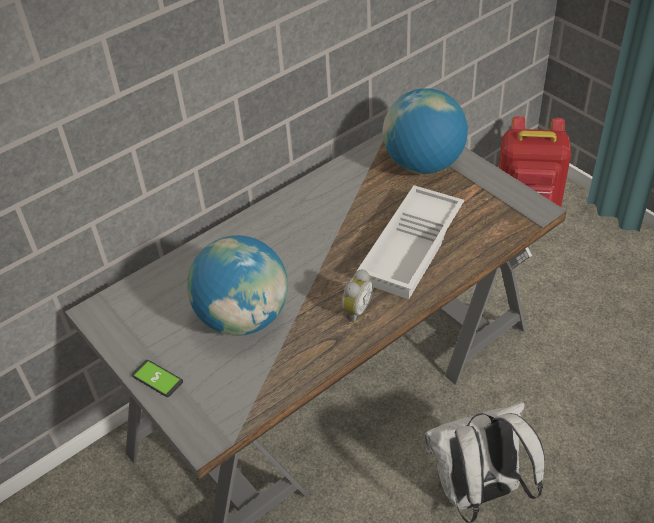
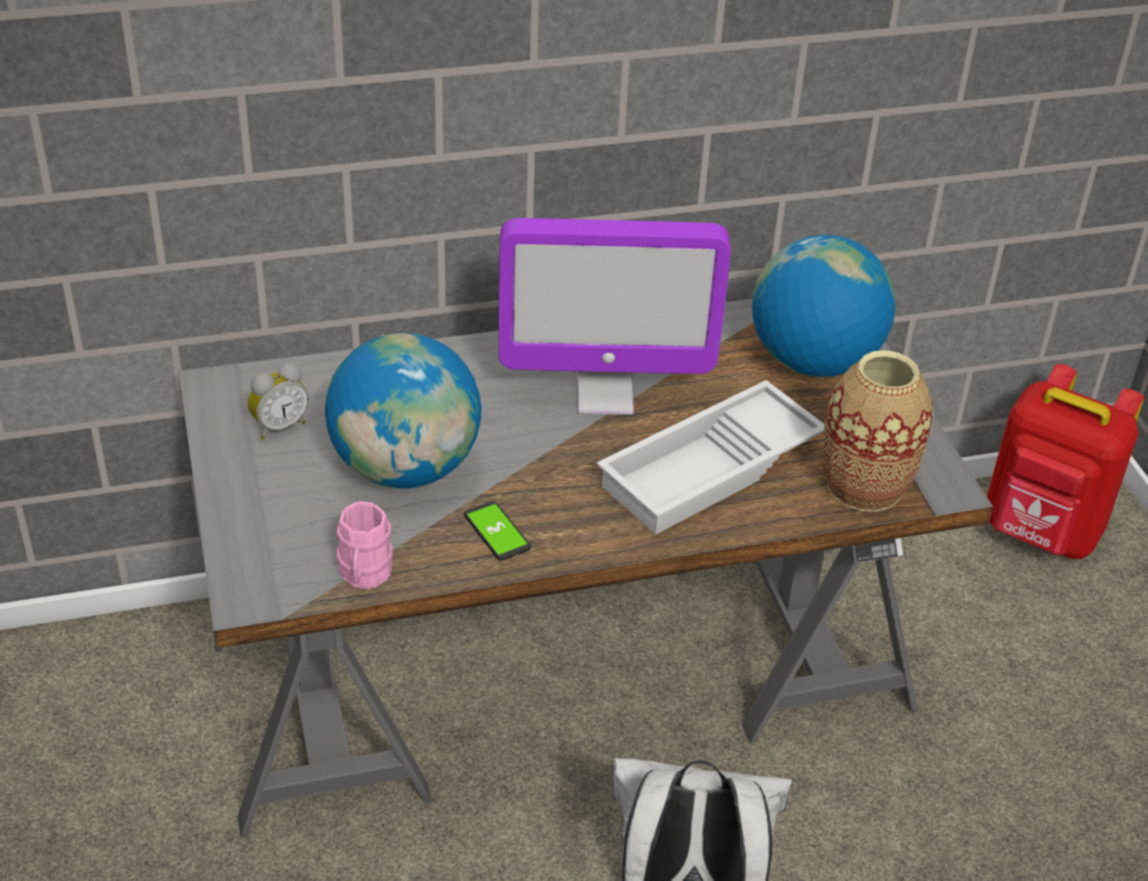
camera: 20 degrees right, 5 degrees down
phone [132,360,183,397] -> phone moved to [464,501,531,561]
alarm clock [342,269,373,323] -> alarm clock moved to [248,363,309,440]
none -> pink mug [336,501,393,589]
none -> monitor [498,218,731,415]
none -> vase [823,350,933,512]

